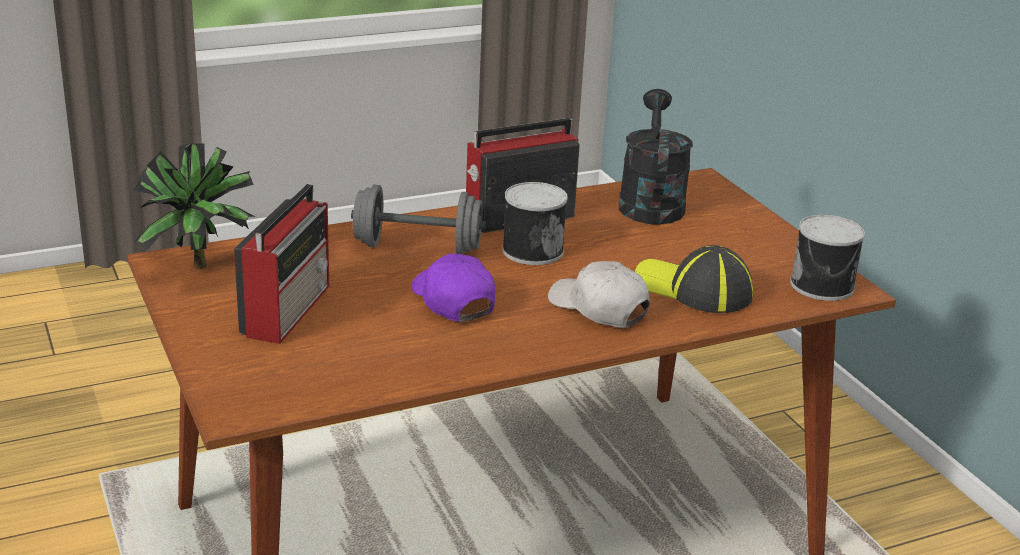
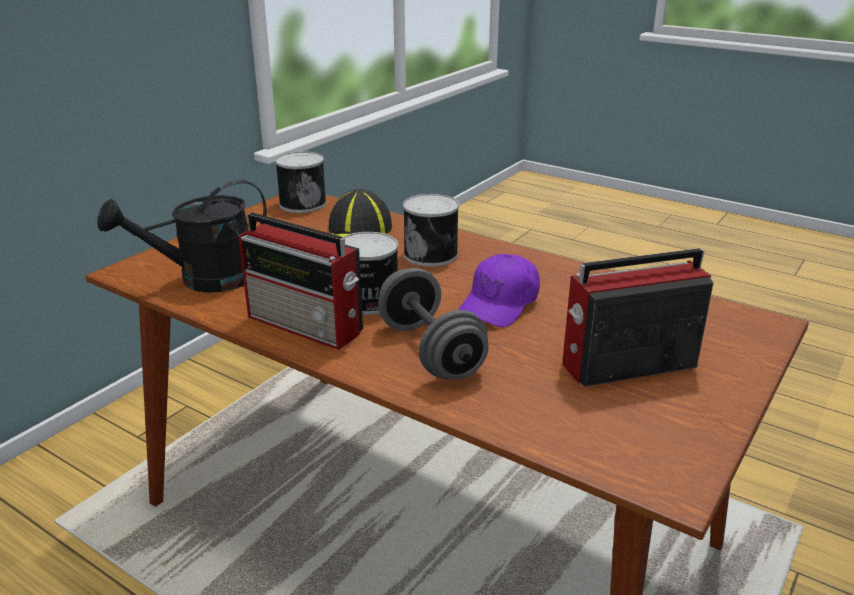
camera: 120 degrees left, 0 degrees up
potted plant [132,143,255,269] -> none
white cap [548,261,650,328] -> can [403,194,459,267]

